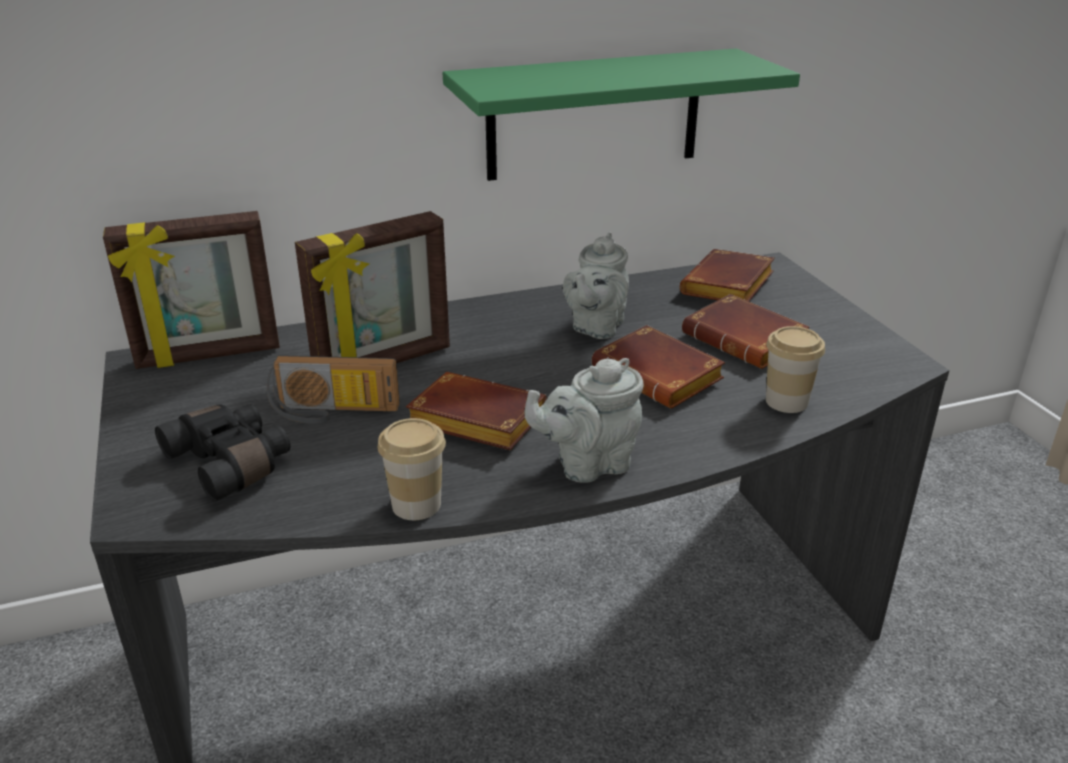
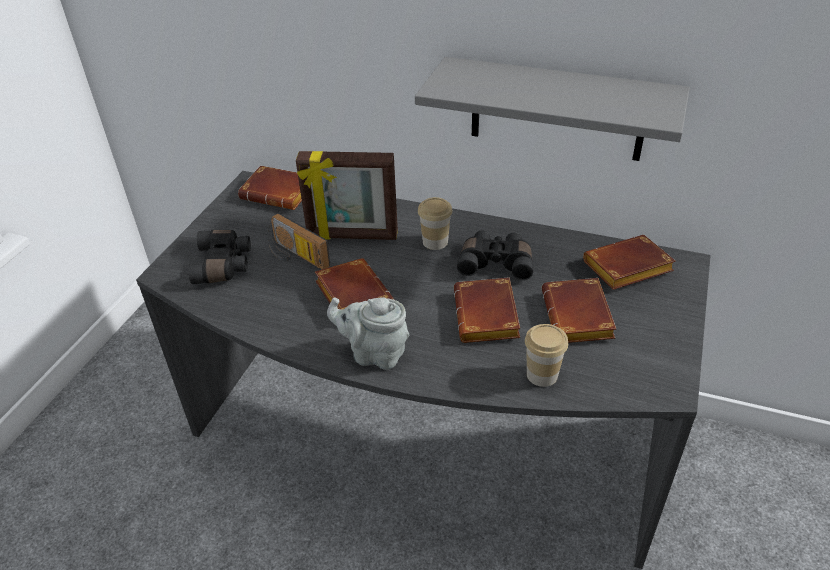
camera: 40 degrees right, 10 degrees up
picture frame [103,211,280,369] -> brown book [238,165,302,210]
cup [378,418,446,520] -> cup moved to [418,197,452,250]
green shelf [443,48,800,181] -> grey shelf [415,57,690,161]
grey teapot [563,233,629,339] -> black binoculars [457,230,534,280]

